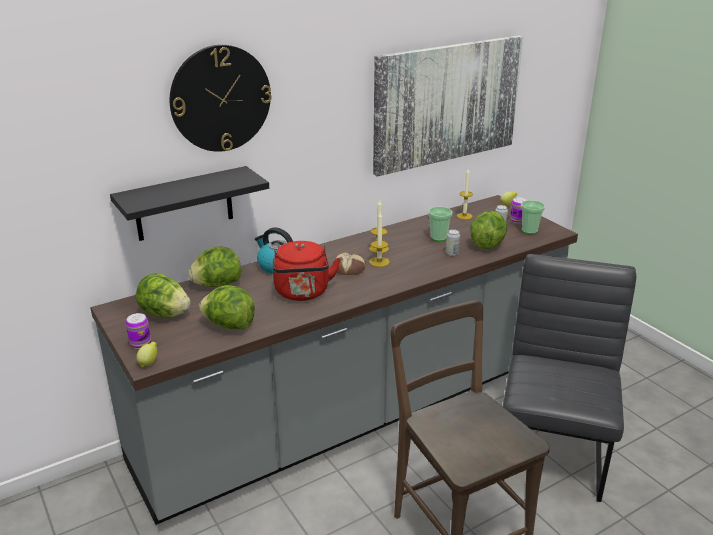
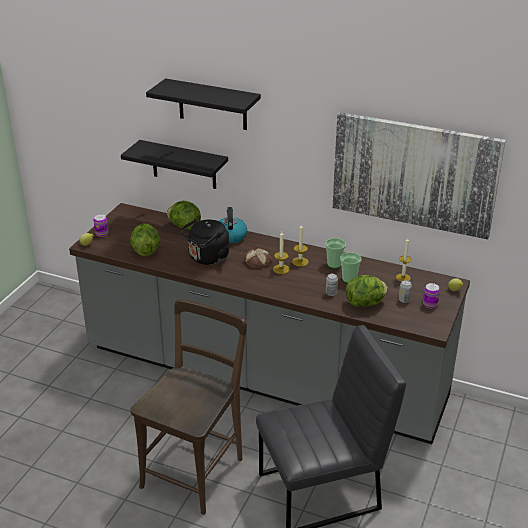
camera: 55 degrees right, 5 degrees up
lettuce [136,273,190,318] -> none
wall clock [170,45,272,152] -> black shelf [146,78,261,130]
red kettle [273,241,341,301] -> black kettle [179,218,229,265]
cup [521,200,545,234] -> cup moved to [325,238,346,268]

